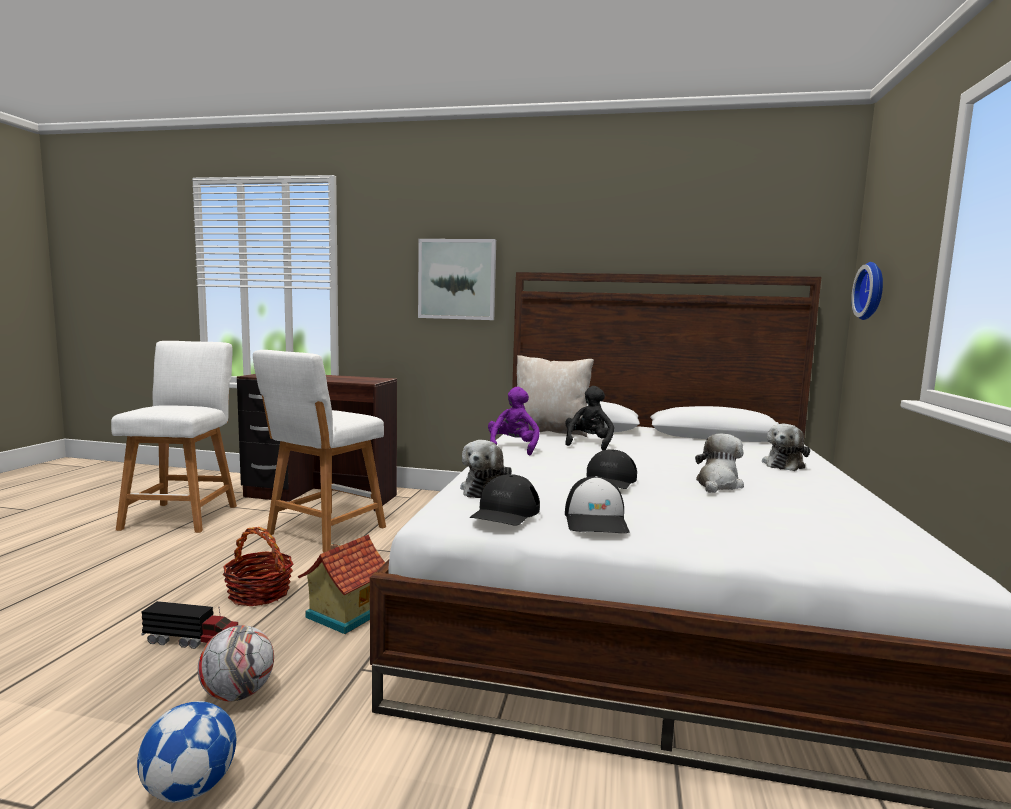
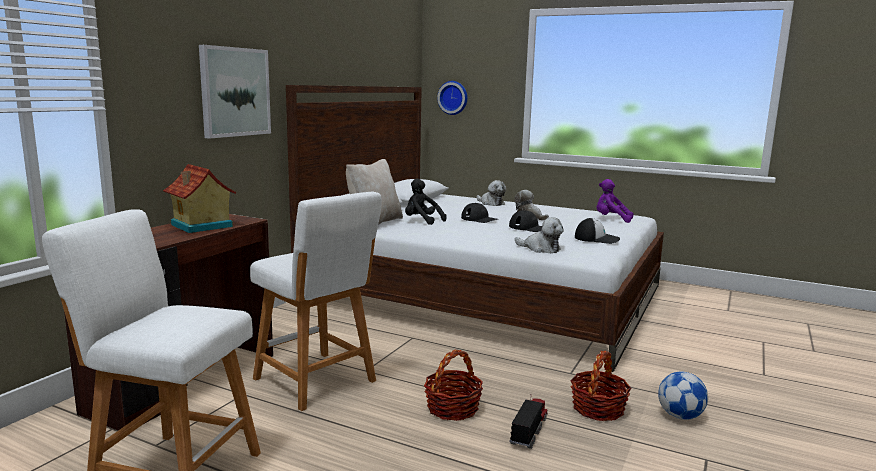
camera: 75 degrees left, 5 degrees up
football [198,625,274,701] -> basket [570,351,632,421]
toy house [298,534,385,634] -> toy house moved to [163,164,236,233]
black cap [470,474,540,526] -> black cap moved to [461,203,498,223]
purple plush toy [488,387,540,455] -> purple plush toy moved to [597,179,633,223]

